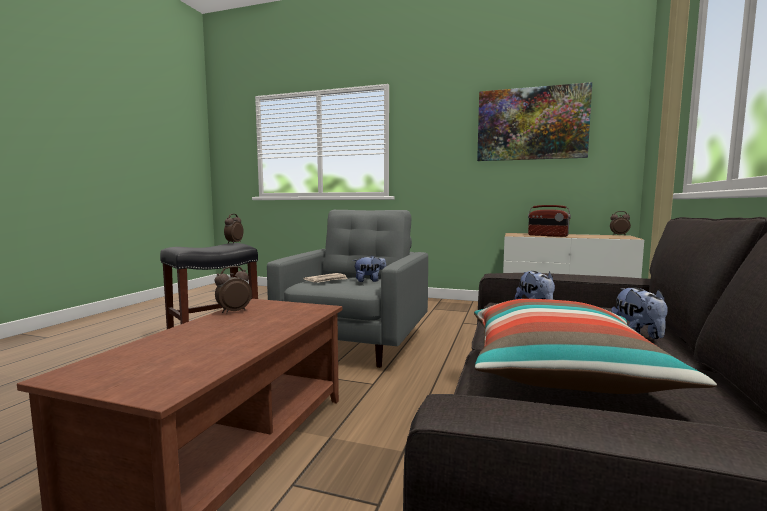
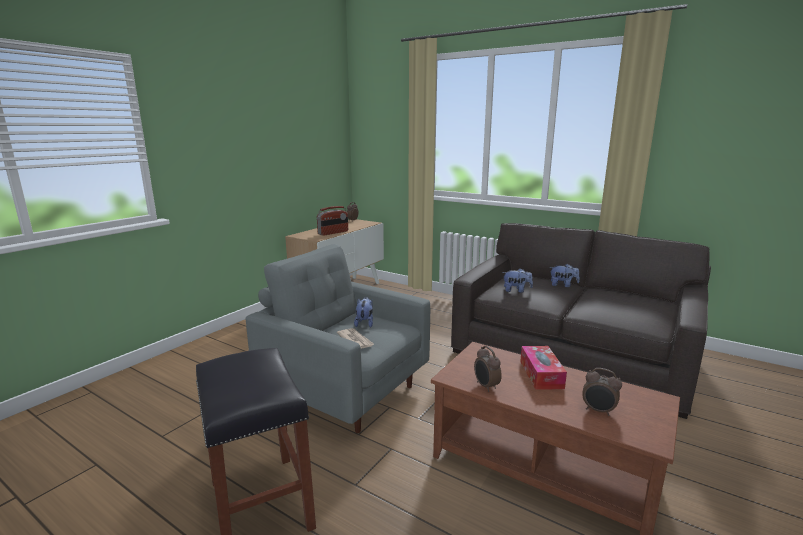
camera: 75 degrees left, 10 degrees up
alarm clock [224,214,244,244] -> alarm clock moved to [582,368,622,416]
pillow [474,299,717,394] -> none
picture [477,82,592,161] -> none
none -> tissue box [520,346,567,390]

